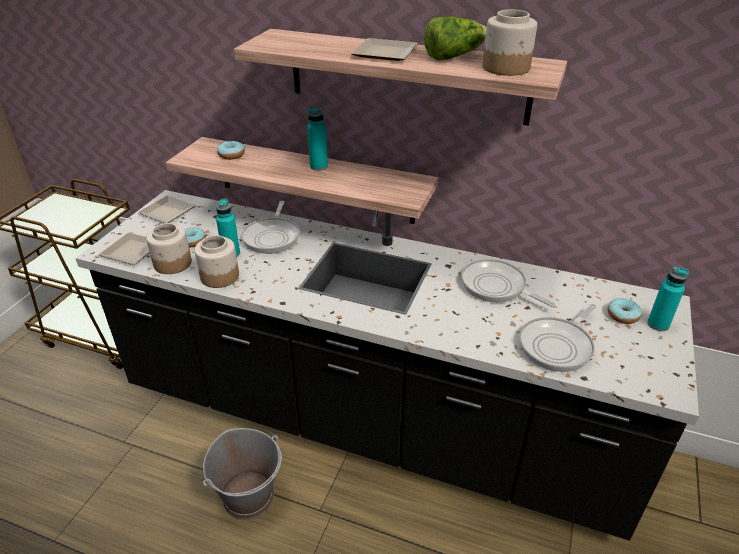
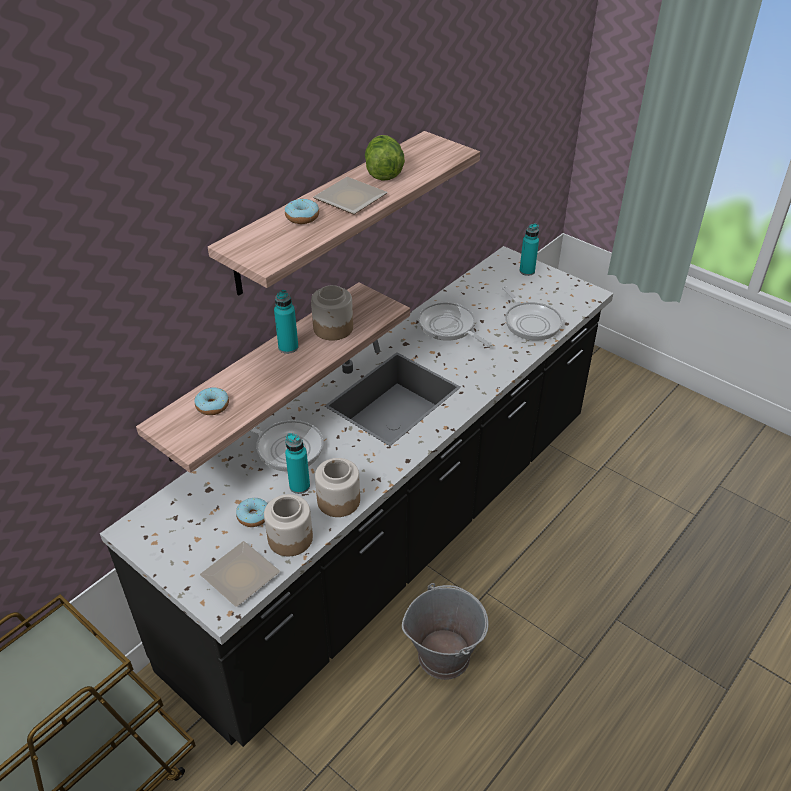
camera: 70 degrees left, 5 degrees up
plate [138,196,196,223] -> none
frying pan [461,259,555,307] -> frying pan turned 75 degrees clockwise [418,302,491,346]
jar [483,9,537,76] -> jar moved to [311,285,353,341]
donut [608,298,642,324] -> donut moved to [285,198,319,224]

